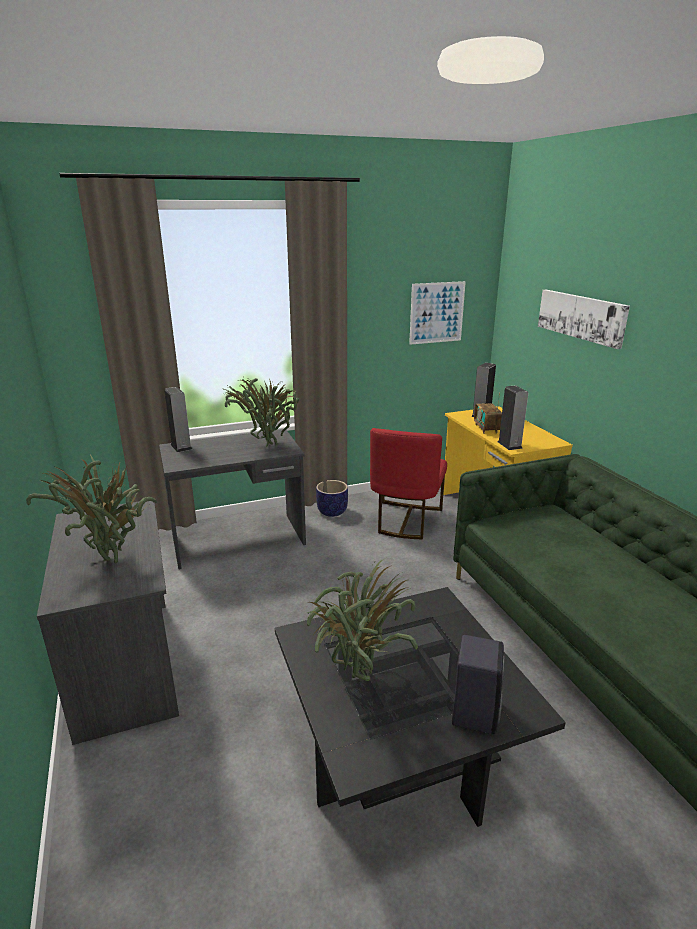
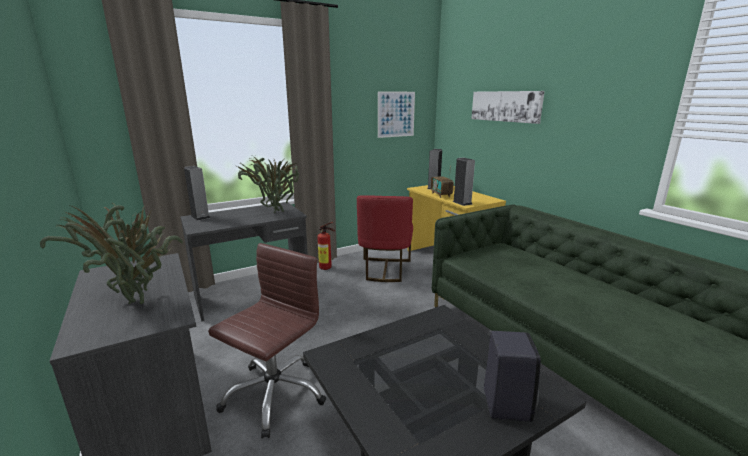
camera: 10 degrees left, 5 degrees down
potted plant [307,558,418,681] -> none
planter [316,480,348,517] -> fire extinguisher [317,222,335,270]
none -> brown office chair [208,243,326,439]

